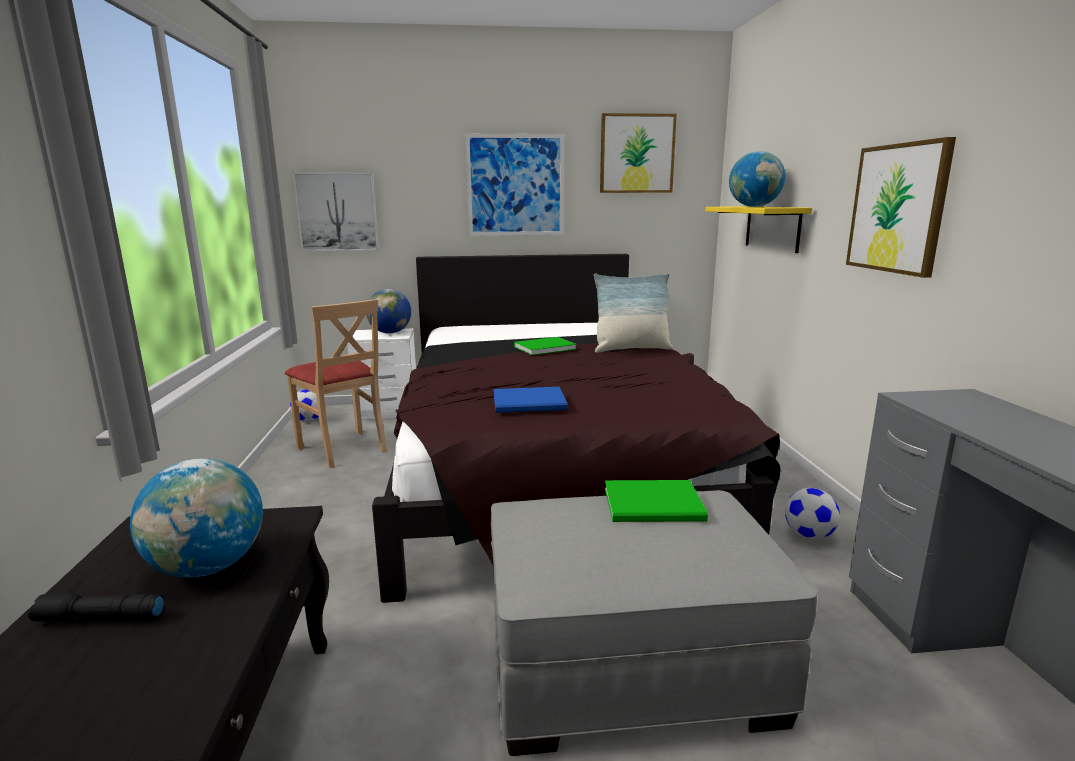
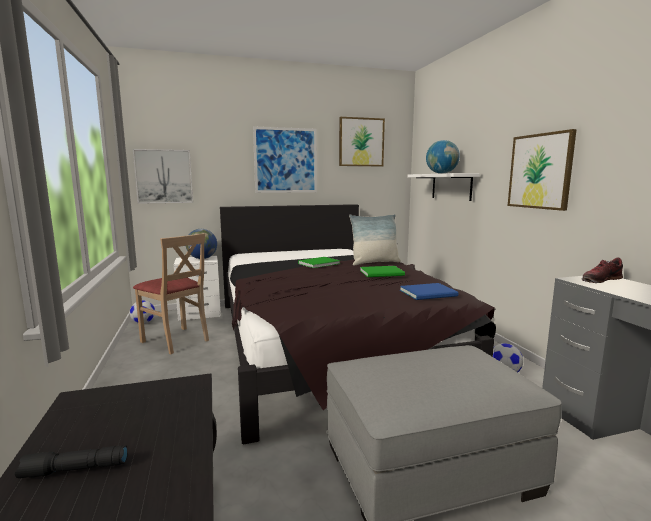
camera: 10 degrees left, 5 degrees down
globe [130,458,263,577] -> none
blue book [494,387,567,413] -> blue book moved to [400,283,458,300]
green book [605,480,708,522] -> green book moved to [360,266,405,277]
yellow shelf [705,206,812,253] -> white shelf [407,173,480,201]
none -> shoe [582,258,623,283]

